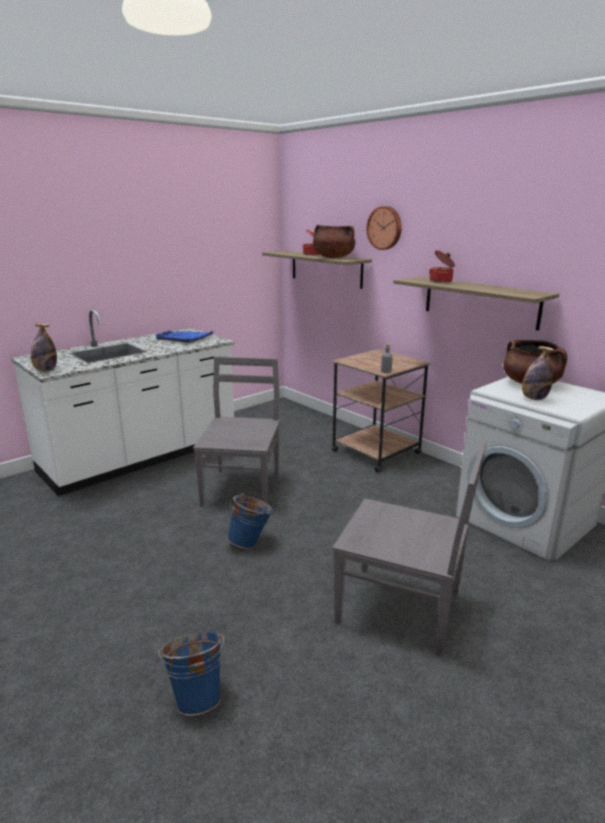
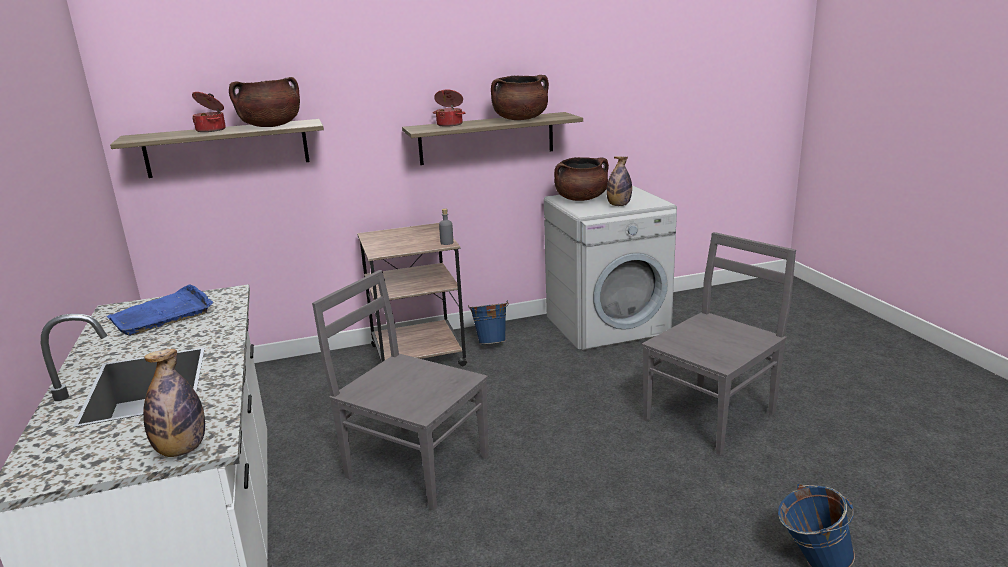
camera: 65 degrees left, 0 degrees up
blue bucket [227,493,273,549] -> blue bucket moved to [468,300,509,344]
wall clock [367,206,402,250] -> none
none -> brown cooking pot [491,75,549,120]

